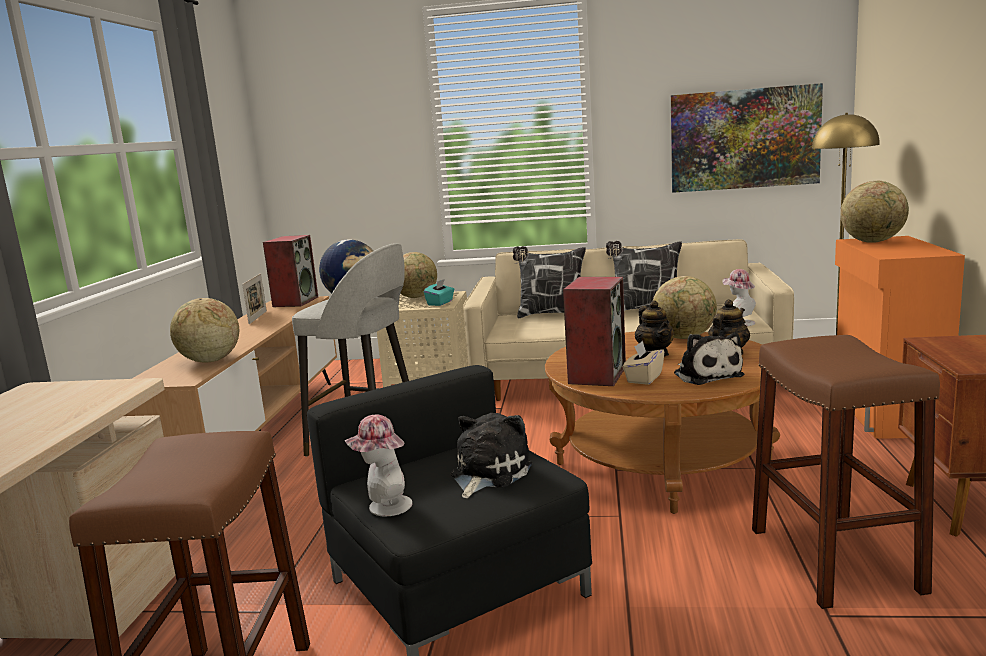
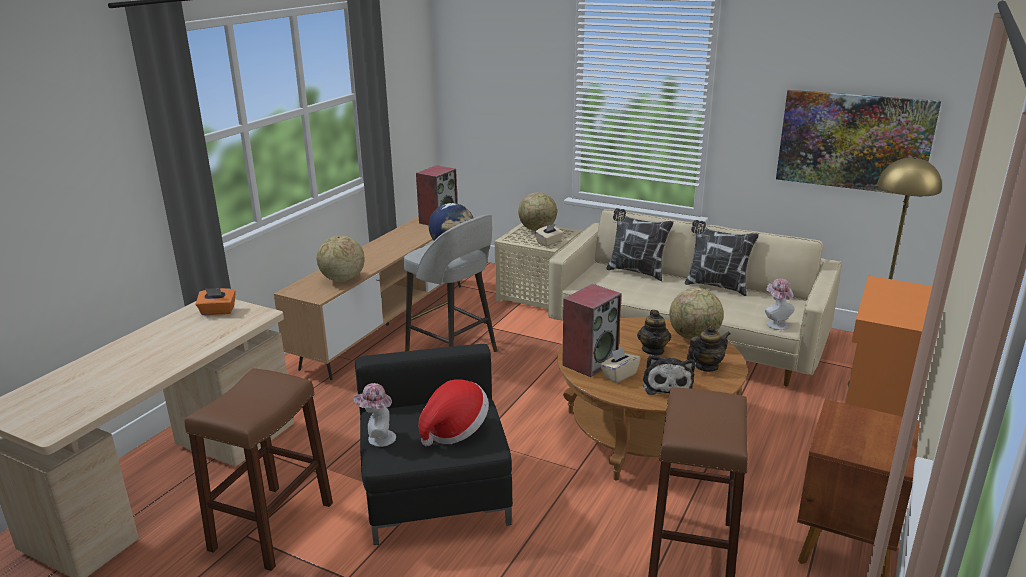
camera: 20 degrees right, 10 degrees up
picture frame [242,273,267,324] -> none
turquoise tissue box [424,279,454,306] -> beige tissue box [535,224,563,246]
plush toy [451,413,532,498] -> hat [418,379,489,446]
globe [840,181,909,243] -> none
none -> orange tissue box [195,288,236,315]

